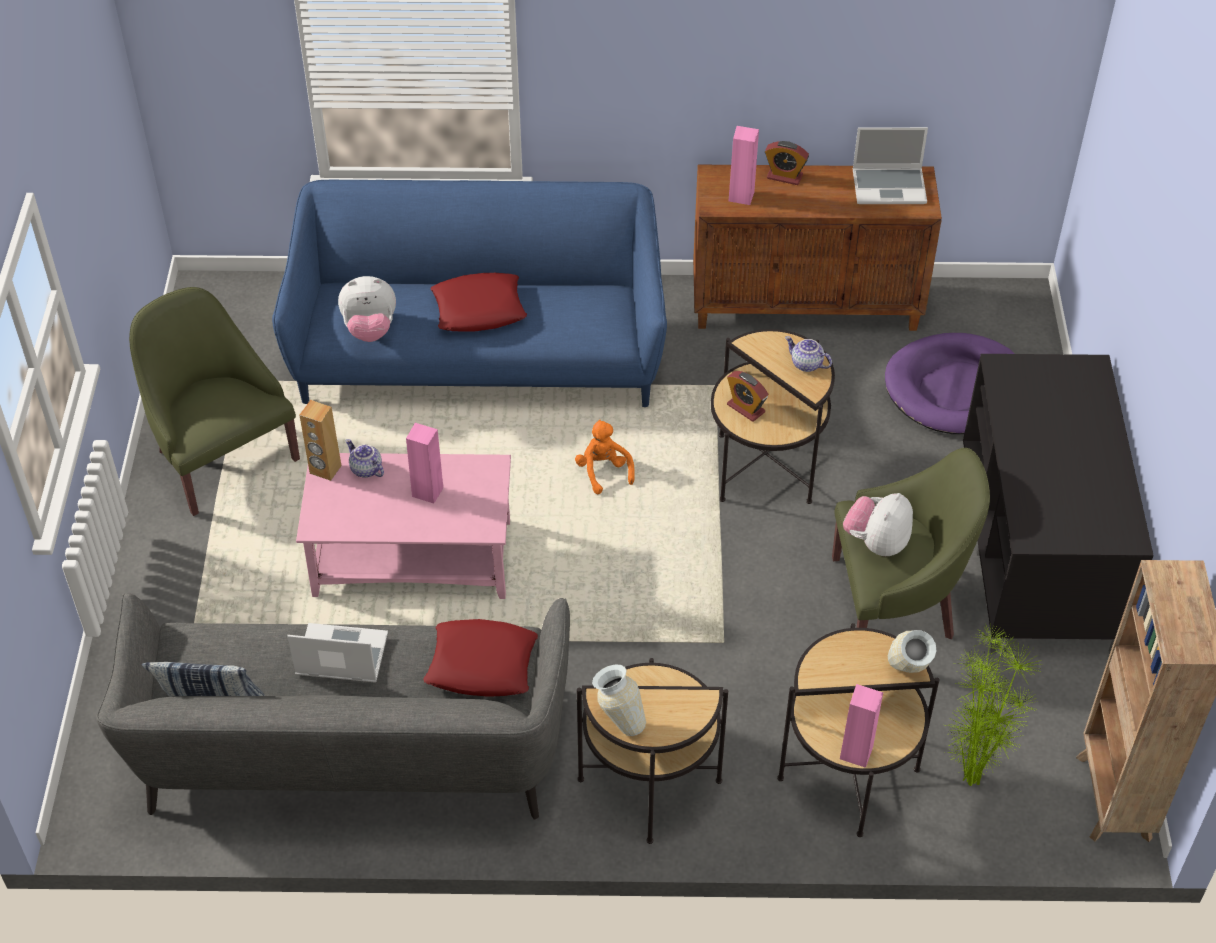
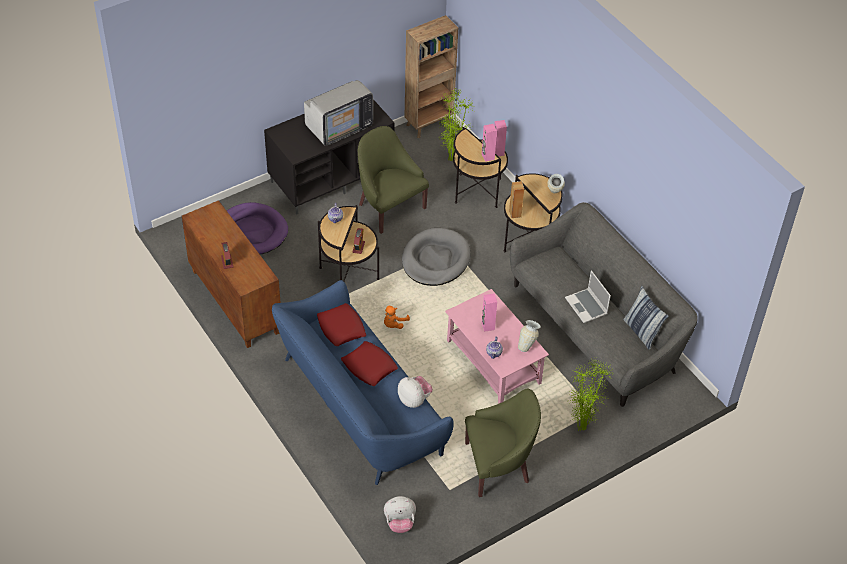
camera: 125 degrees left, 0 degrees up
green armchair [129,287,300,516] -> green armchair turned 120 degrees counterclockwise [465,389,541,497]
brown speaker [300,400,341,481] -> brown speaker moved to [509,181,524,218]
red pillow [423,619,538,697] -> red pillow moved to [317,303,366,346]
pink speaker [729,126,759,205] -> pink speaker moved to [482,124,497,162]
plush toy [843,493,913,556] -> plush toy moved to [384,496,416,533]
laptop [853,127,928,204] -> none
vase [888,630,936,673] -> vase moved to [518,320,541,352]
none -> television [304,80,373,146]
none -> grey dog bed [402,228,470,286]
none -> potted plant [570,358,614,431]

